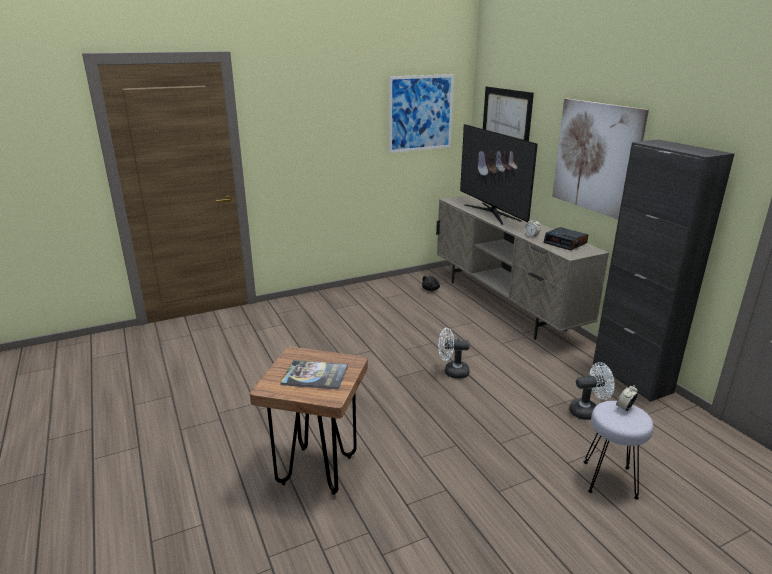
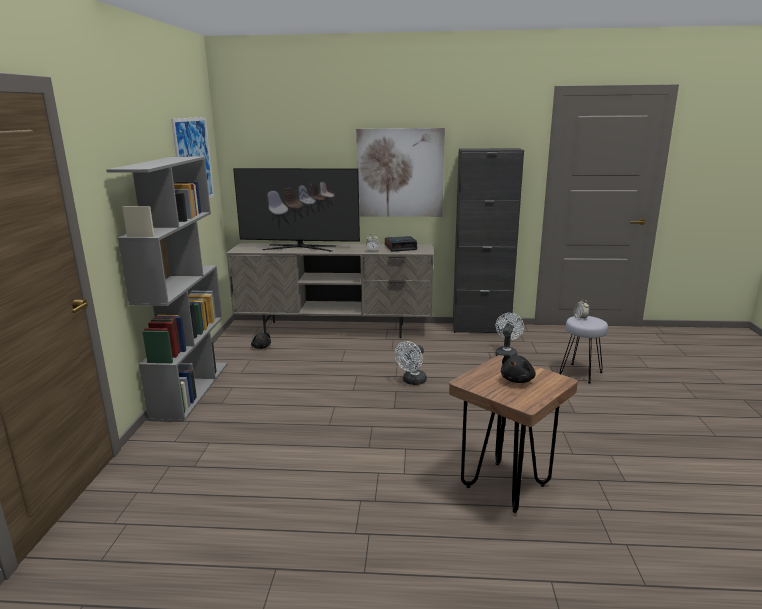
camera: 60 degrees left, 5 degrees down
book [280,360,348,390] -> black plush toy [501,354,536,383]
picture [483,87,534,141] -> none
none -> grey bookcase [106,157,227,422]

